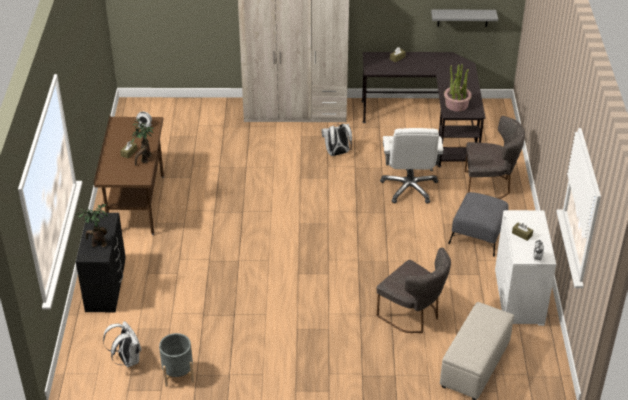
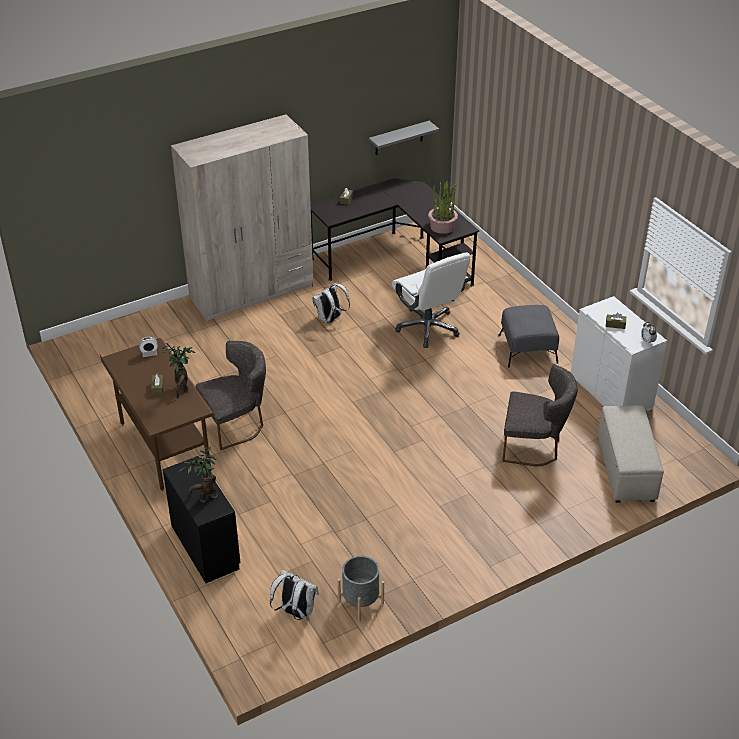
camera: 30 degrees left, 0 degrees up
grey chair [465,116,525,199] -> grey chair moved to [195,341,266,450]

